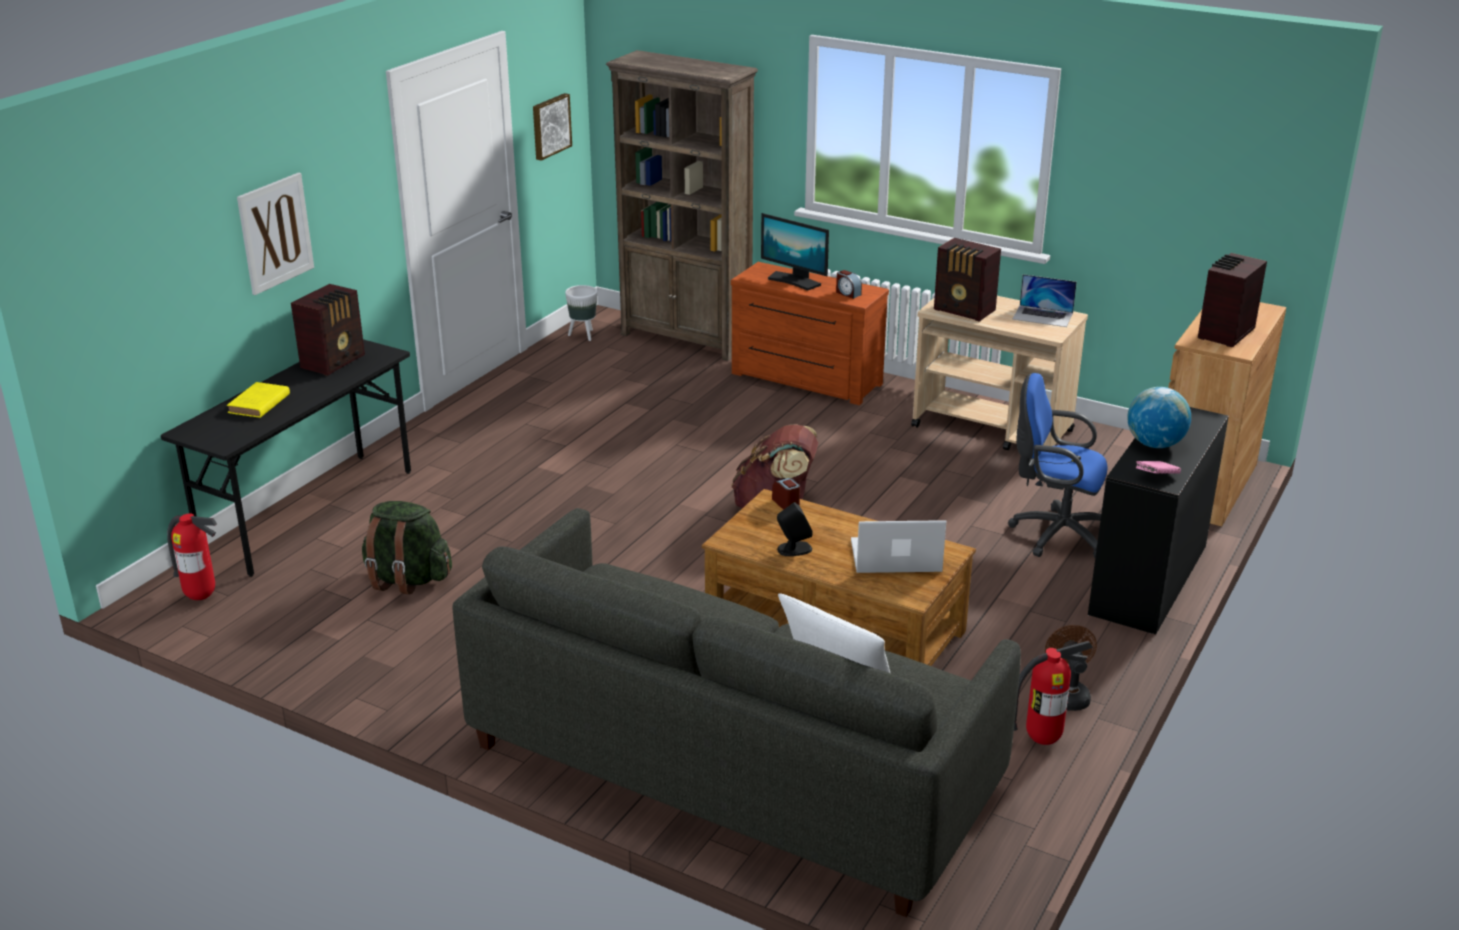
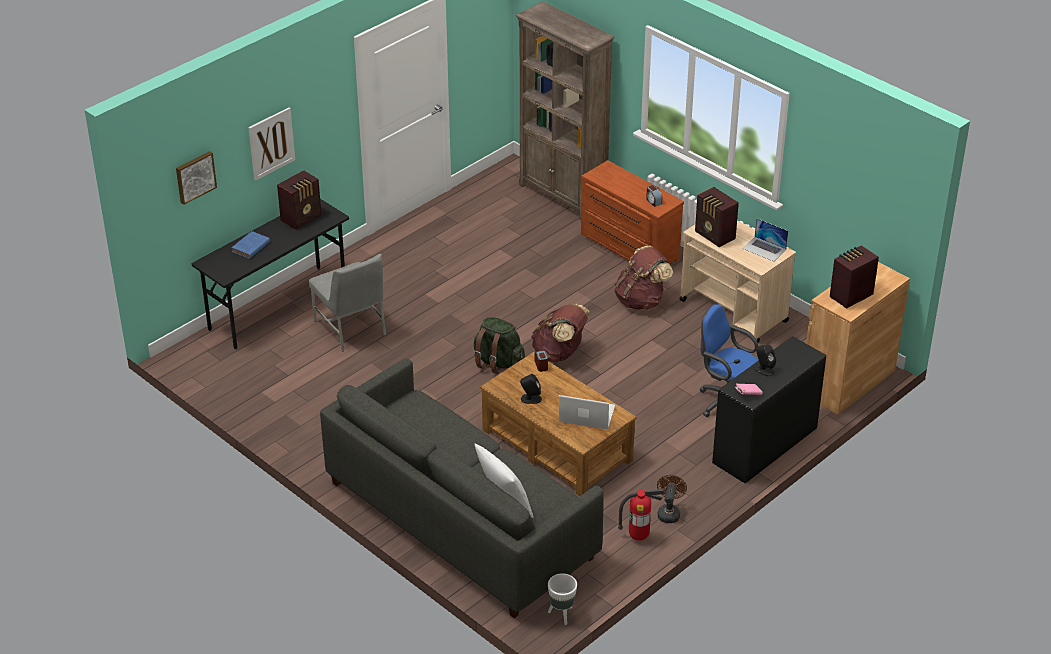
camera: 15 degrees right, 10 degrees up
fire extinguisher [167,513,217,600] -> none
yellow book [227,382,290,418] -> blue book [231,231,270,259]
green backpack [362,501,452,594] -> green backpack moved to [474,317,525,374]
picture [533,93,572,161] -> picture moved to [176,151,217,205]
white planter [565,285,597,341] -> white planter moved to [548,573,577,625]
monitor [761,213,829,291] -> none
globe [1127,387,1191,448] -> black speaker [754,345,776,376]
none -> grey chair [309,254,386,352]
none -> brown backpack [614,246,673,310]

